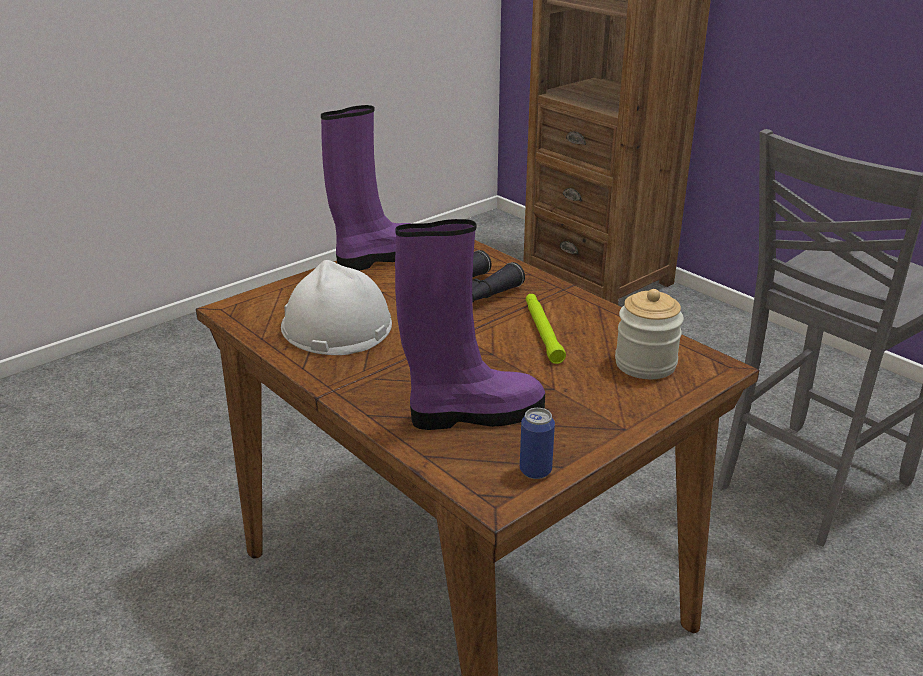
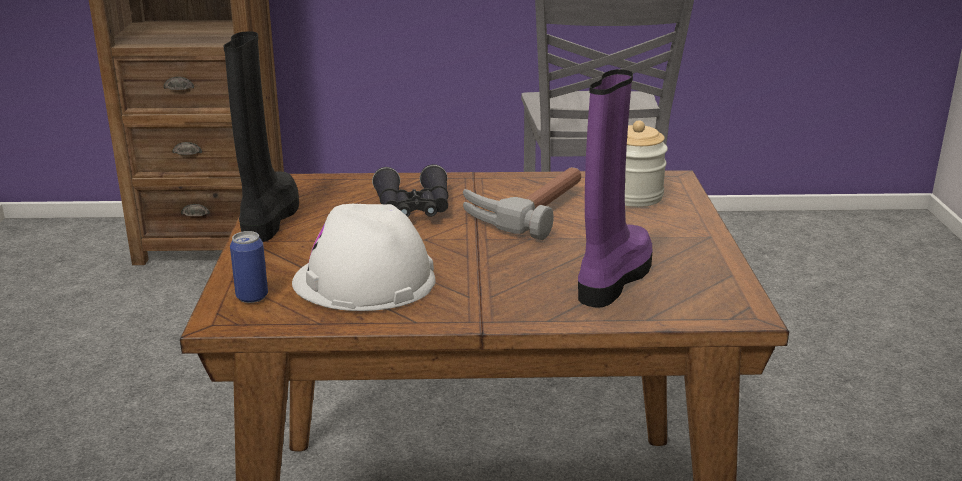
camera: 50 degrees left, 5 degrees down
purple boot [321,105,412,271] -> black boot [224,31,299,242]
can [520,408,555,479] -> can moved to [230,231,268,303]
green flashlight [526,294,566,364] -> hammer [463,167,581,240]

